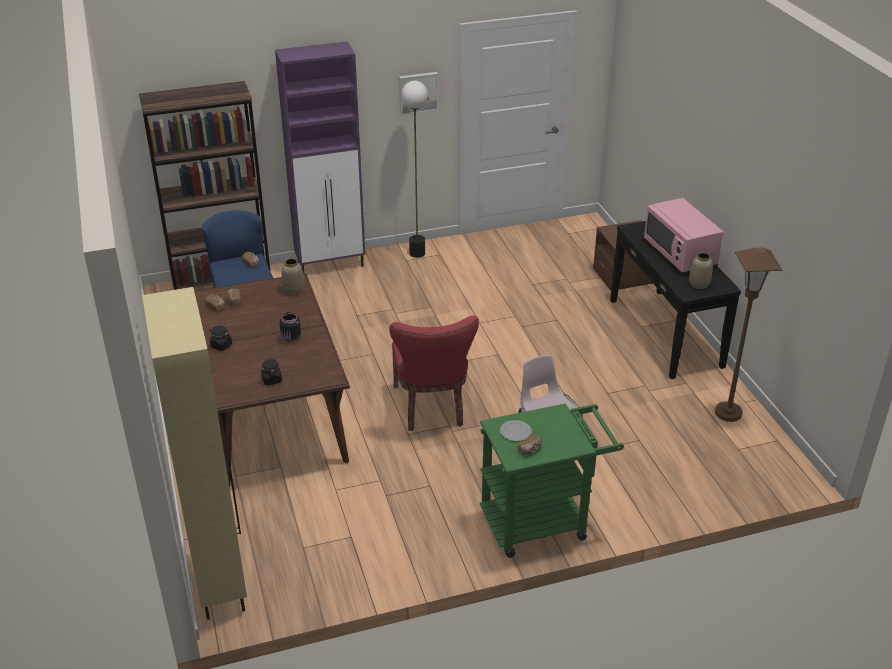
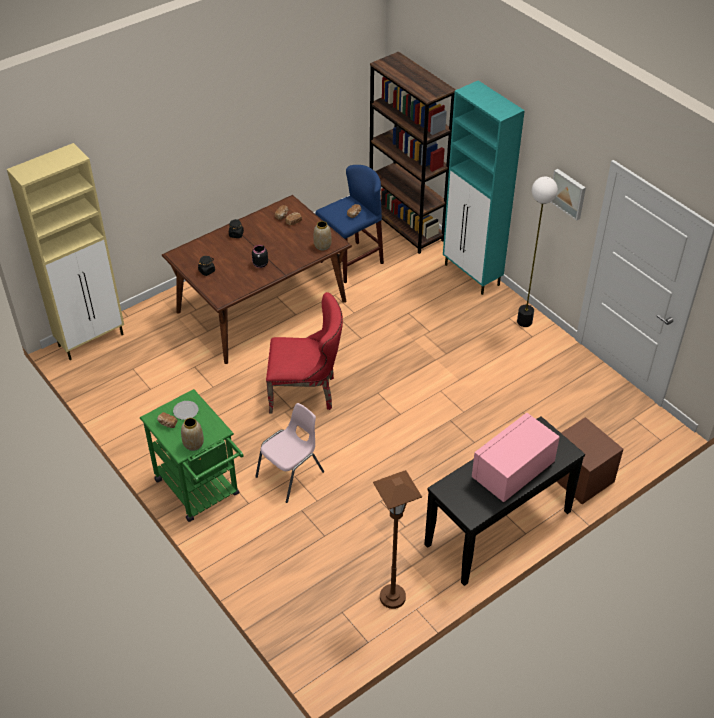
camera: 70 degrees right, 10 degrees up
purple cabinet [275,41,366,273] -> turquoise cabinet [443,81,525,295]
red chair [389,316,479,431] -> red chair turned 150 degrees counterclockwise [266,292,343,414]
vase [689,253,713,289] -> vase moved to [181,418,204,451]

